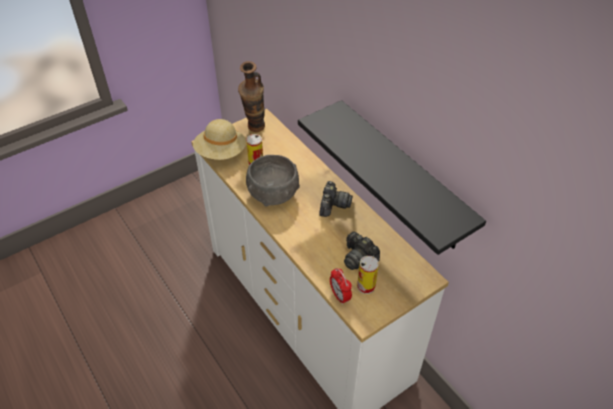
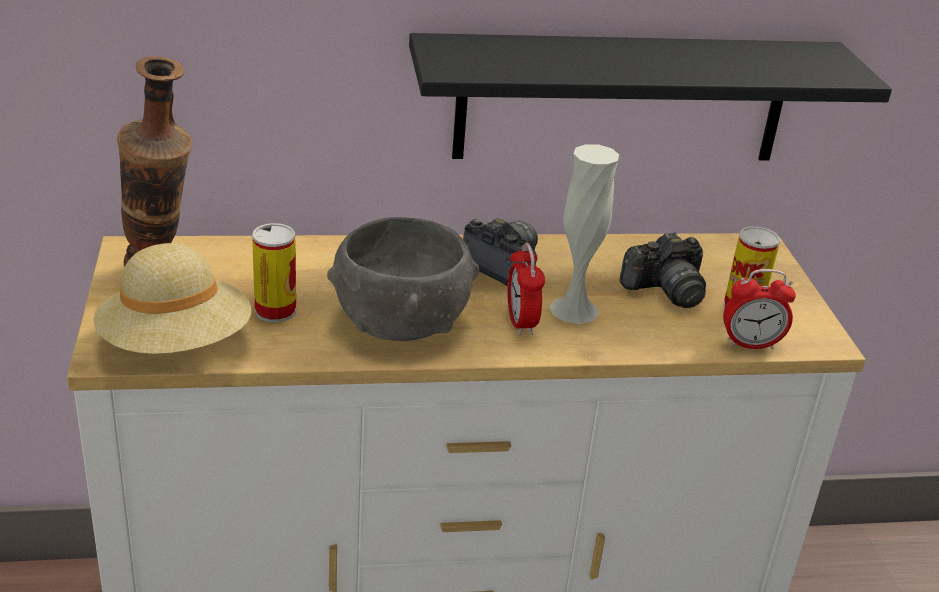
camera: 65 degrees left, 15 degrees down
none -> alarm clock [507,243,545,336]
none -> white vase [549,144,619,324]

